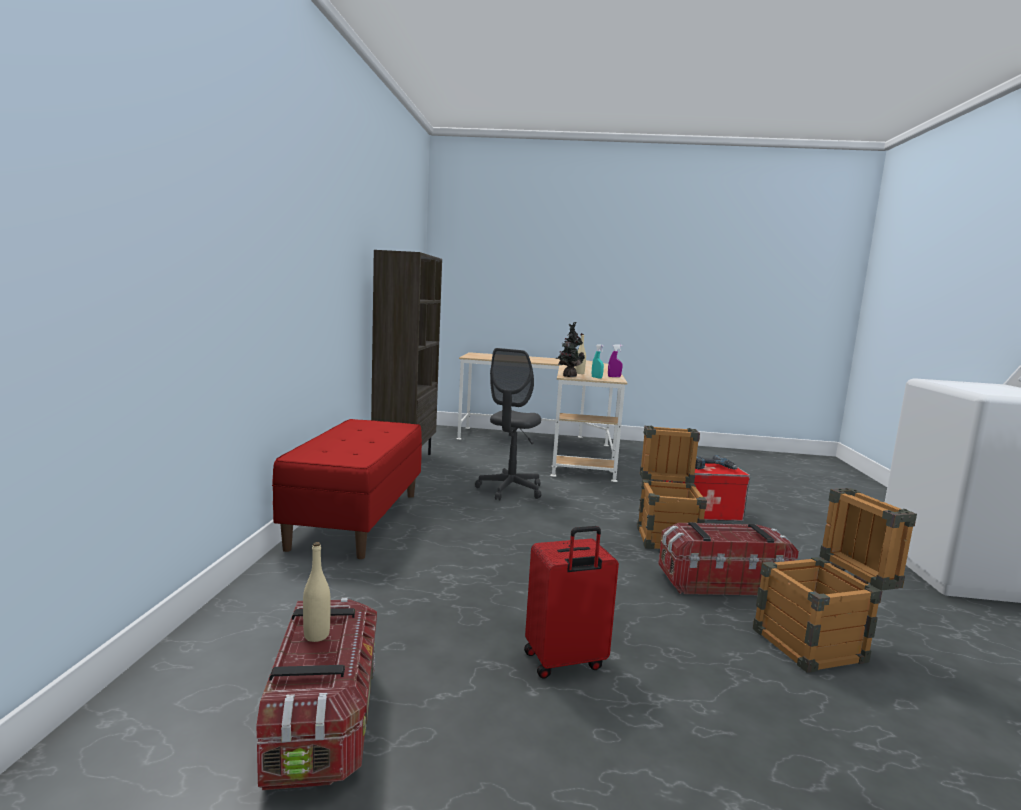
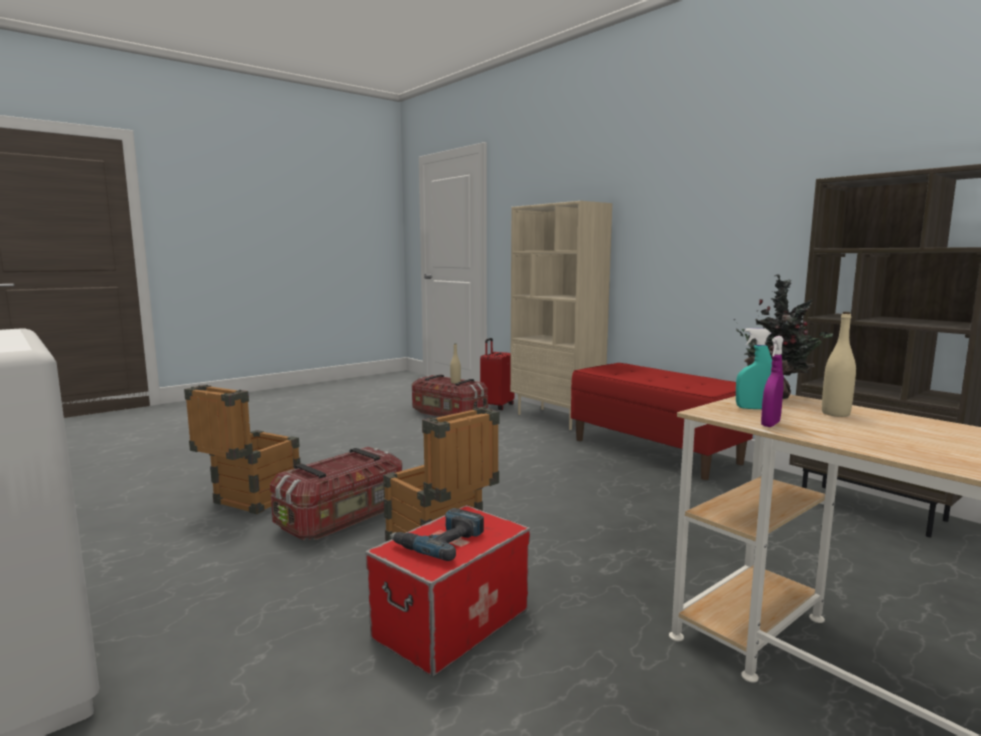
camera: 135 degrees right, 0 degrees up
grey office chair [475,348,541,500] -> none
red suitcase [524,526,619,679] -> red suitcase moved to [480,338,515,410]
none -> beige bookcase [510,201,612,430]

